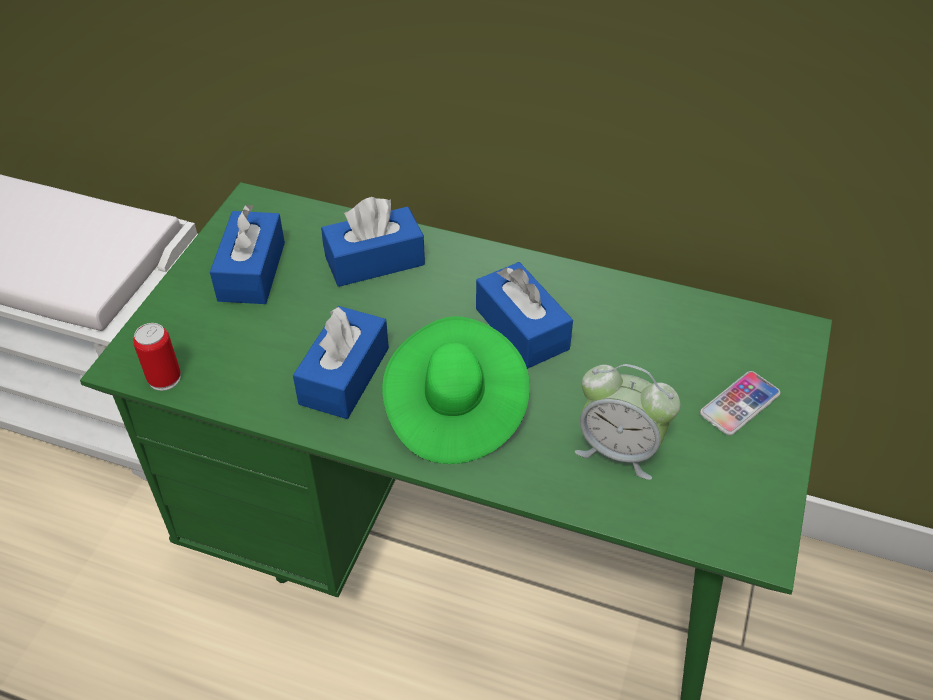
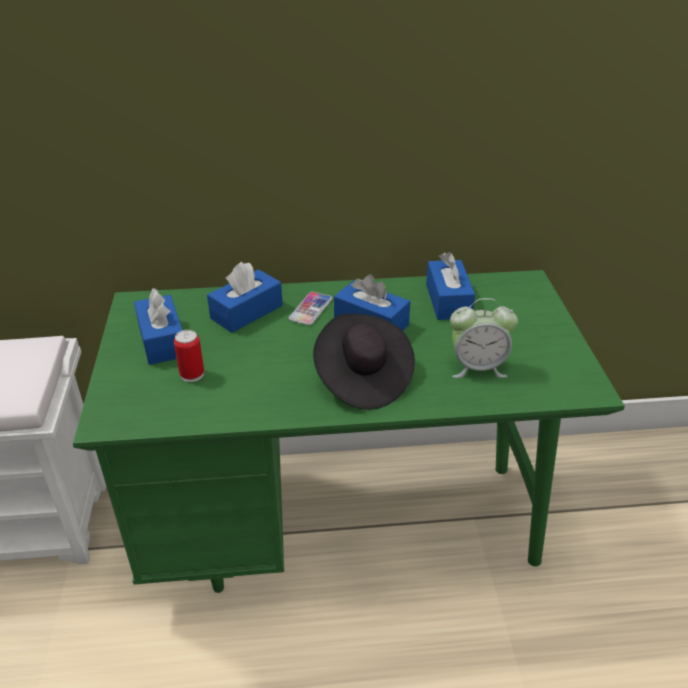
camera: 25 degrees left, 10 degrees down
can [133,323,181,391] -> can moved to [174,330,204,382]
blue tissue box [293,306,389,419] -> blue tissue box moved to [426,252,475,320]
green hat [382,316,530,464] -> black hat [313,314,415,410]
phone [700,371,780,435] -> phone moved to [288,292,332,325]

